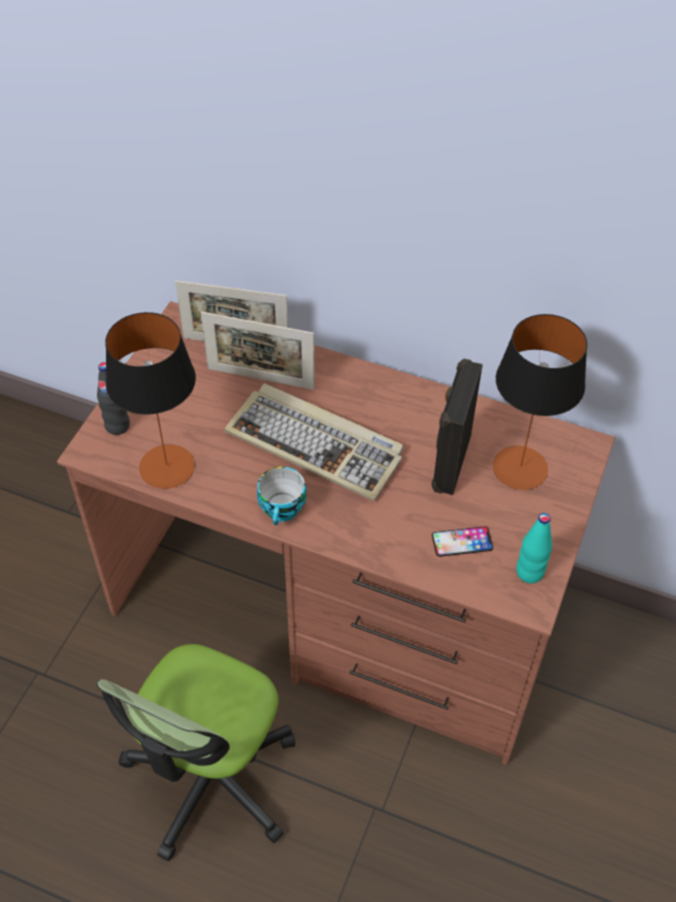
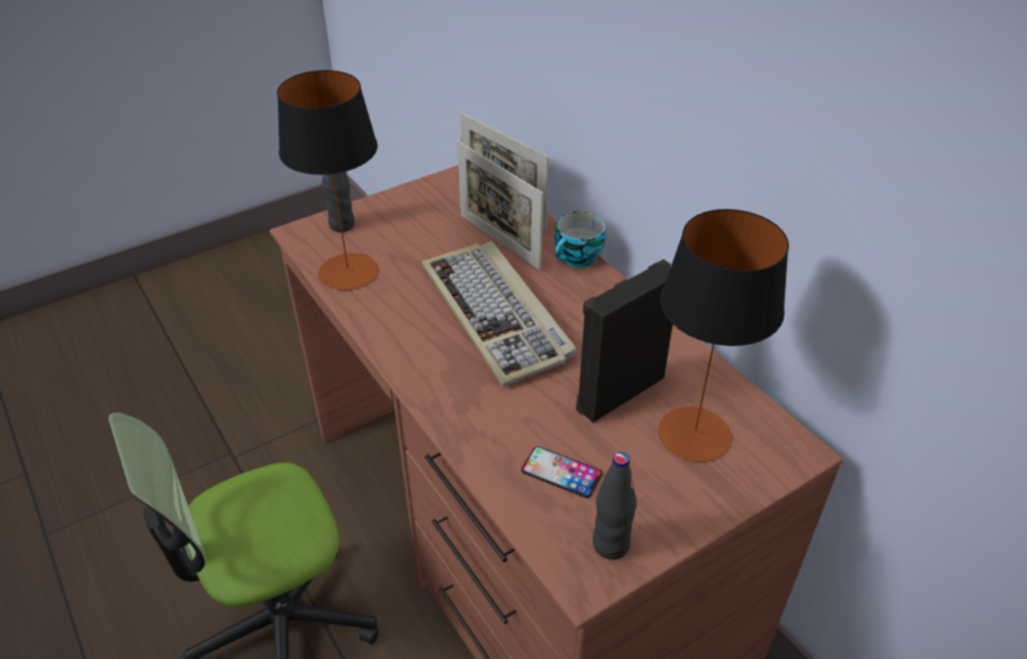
camera: 35 degrees right, 10 degrees down
cup [257,467,306,525] -> cup moved to [555,211,606,268]
turquoise bottle [516,513,552,583] -> black bottle [593,452,637,560]

